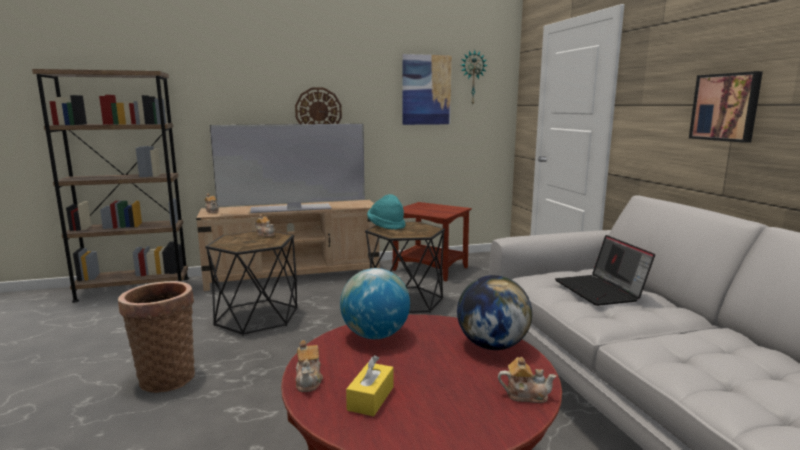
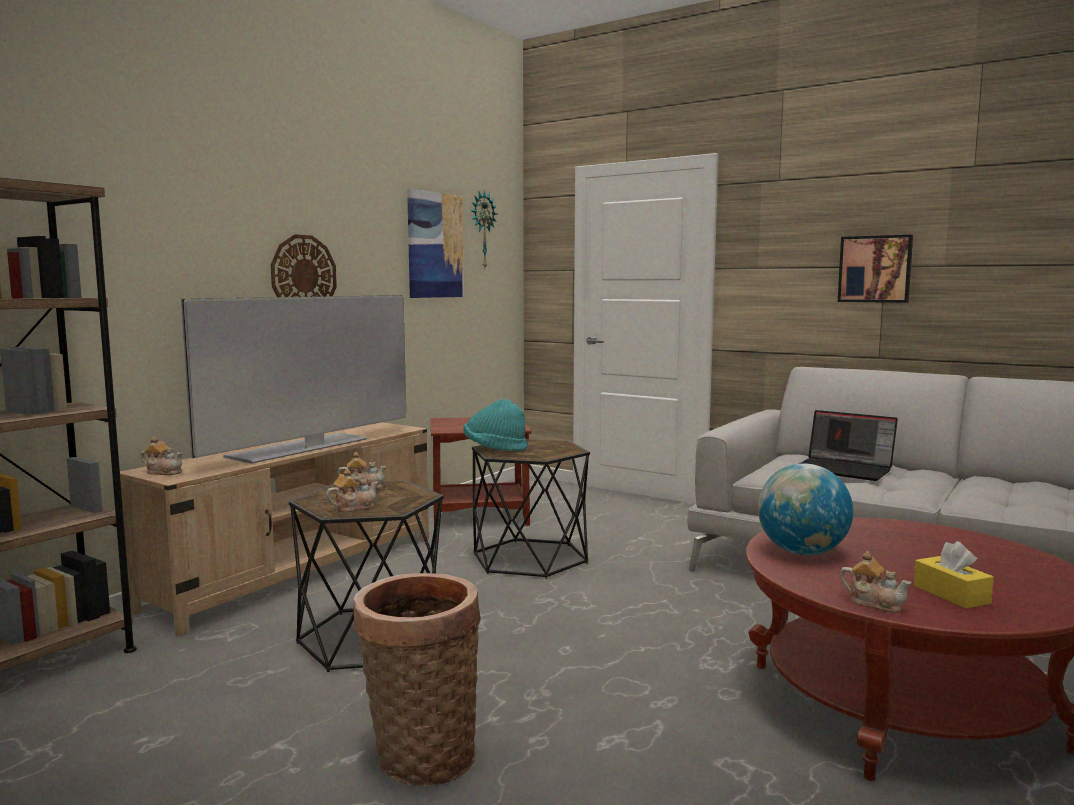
camera: 40 degrees left, 5 degrees down
globe [457,275,532,350] -> none
teapot [498,357,557,403] -> teapot moved to [326,469,378,512]

